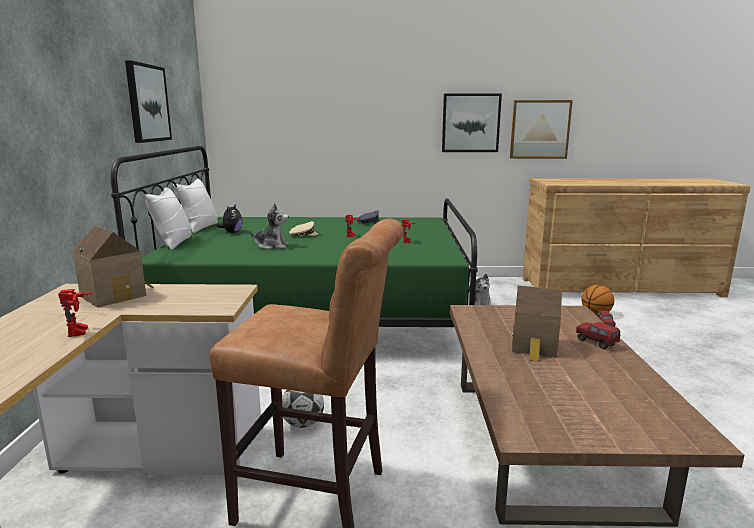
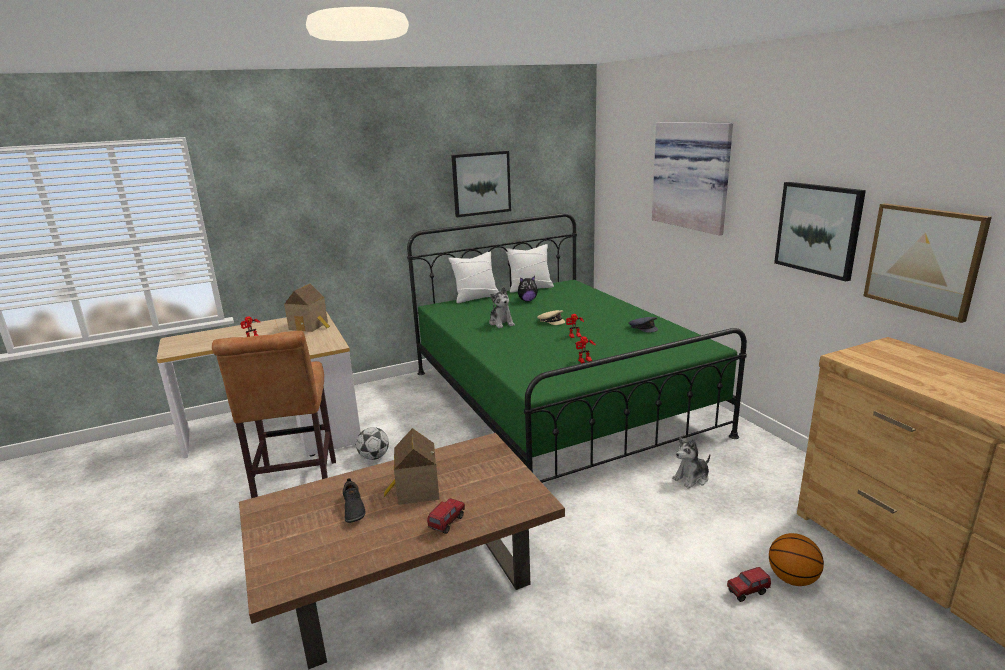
camera: 65 degrees right, 5 degrees up
none -> black shoe [343,478,366,523]
none -> picture [652,122,733,236]

